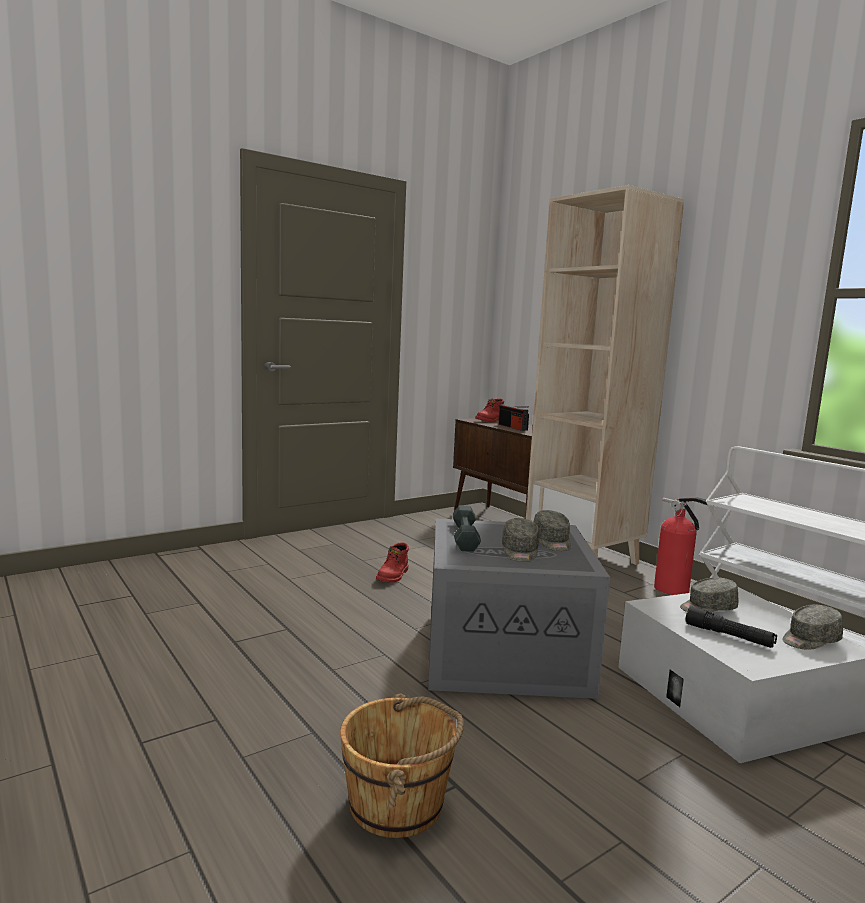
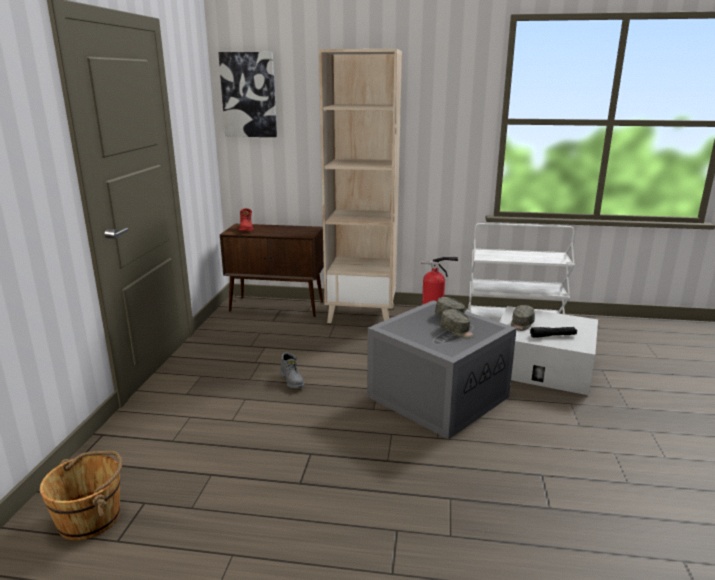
camera: 45 degrees left, 10 degrees up
brown bucket [340,693,464,838] -> brown bucket moved to [39,451,123,540]
red boot [376,542,409,582] -> grey boot [280,352,304,388]
grey dumbbell [453,505,481,552] -> none
radio [498,405,529,431] -> none
grey cap [783,605,843,650] -> none
none -> picture [218,52,277,137]

